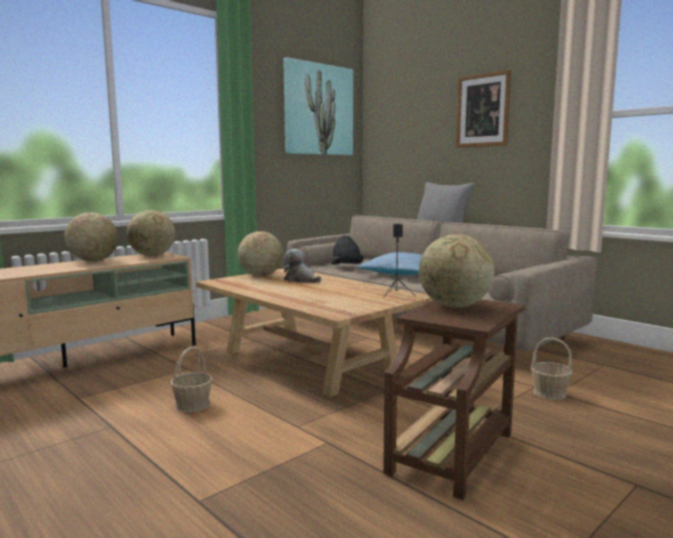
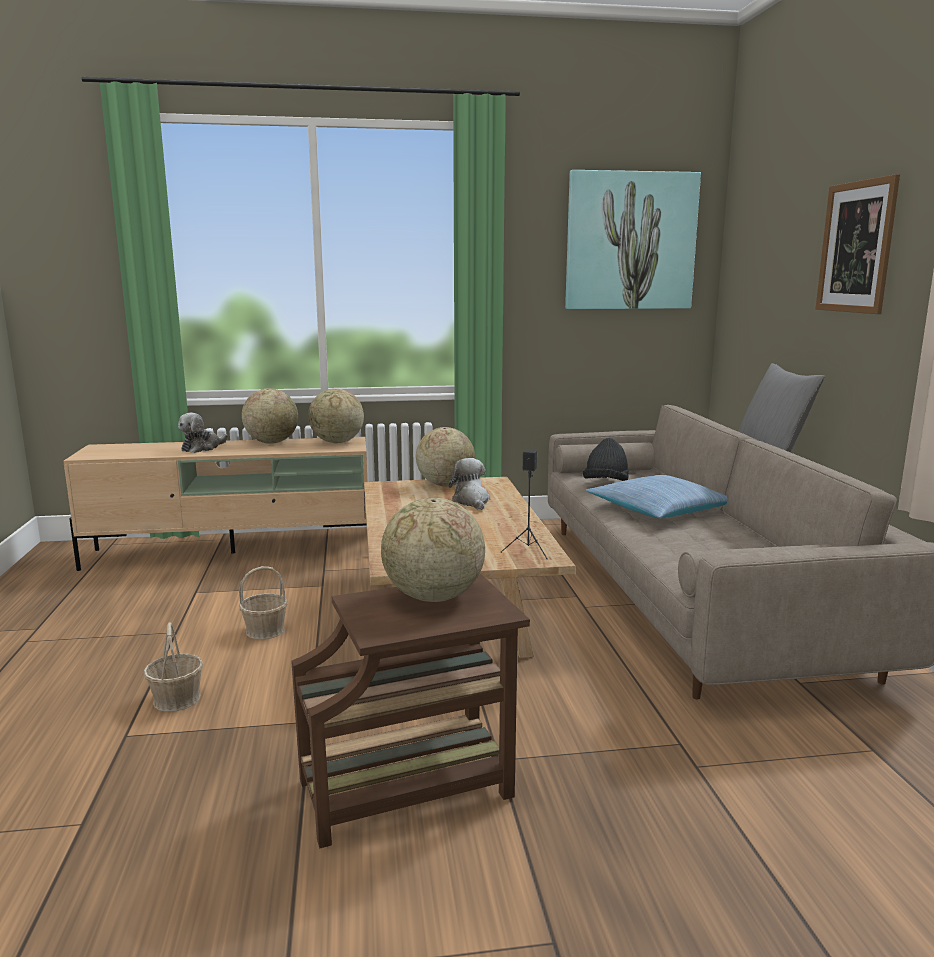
camera: 35 degrees right, 5 degrees up
basket [531,338,573,399] -> basket moved to [144,622,203,712]
none -> plush toy [178,413,228,453]

